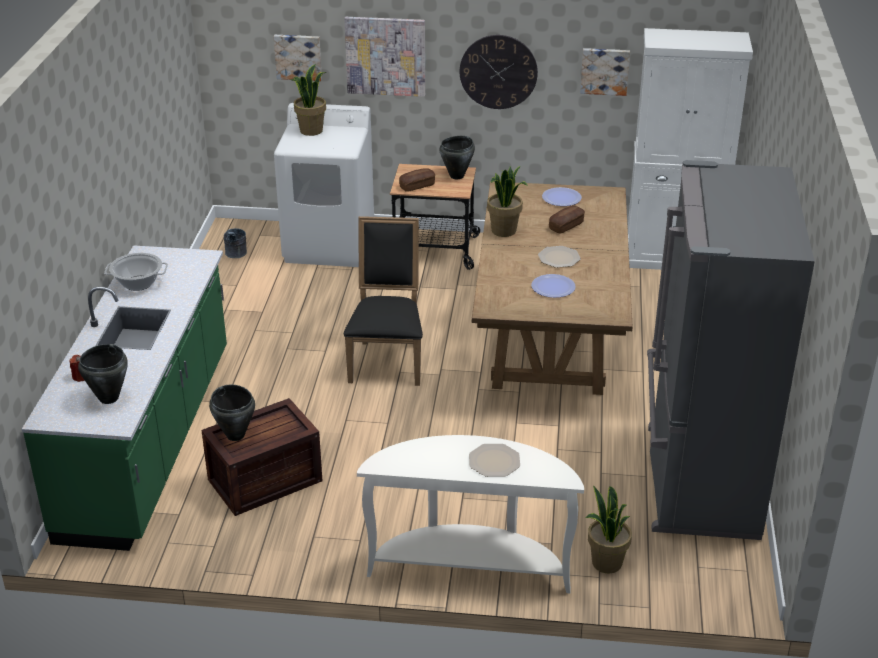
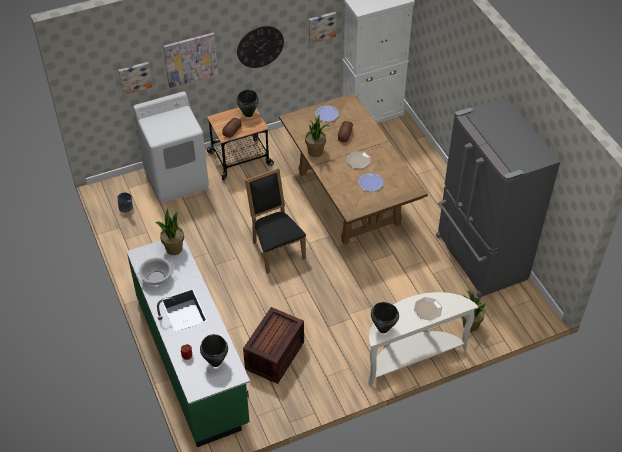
camera: 30 degrees left, 15 degrees up
black cooking pot [209,384,255,441] -> black cooking pot moved to [371,302,399,333]
potted plant [290,64,327,136] -> potted plant moved to [156,208,184,255]

